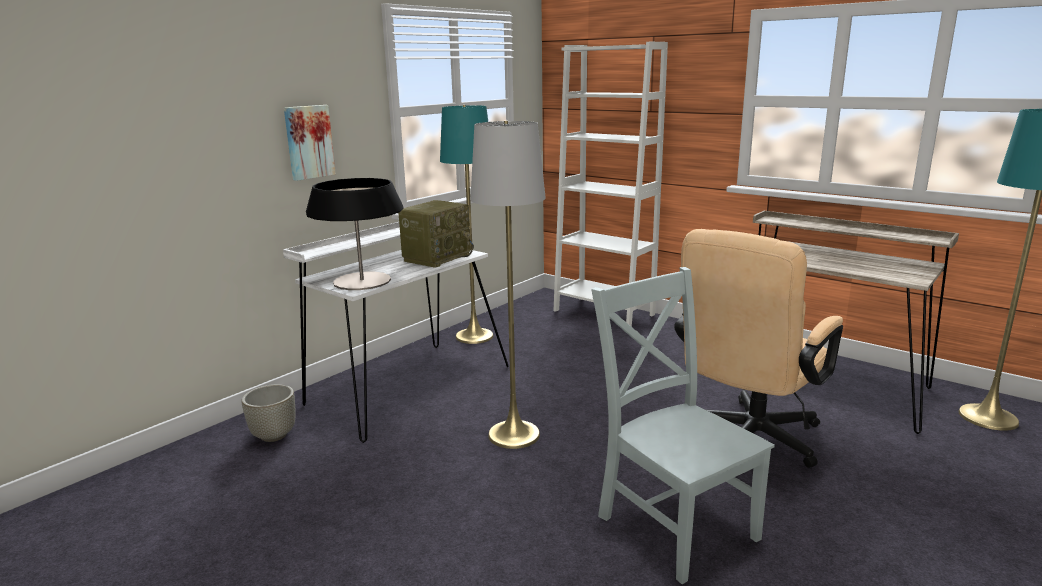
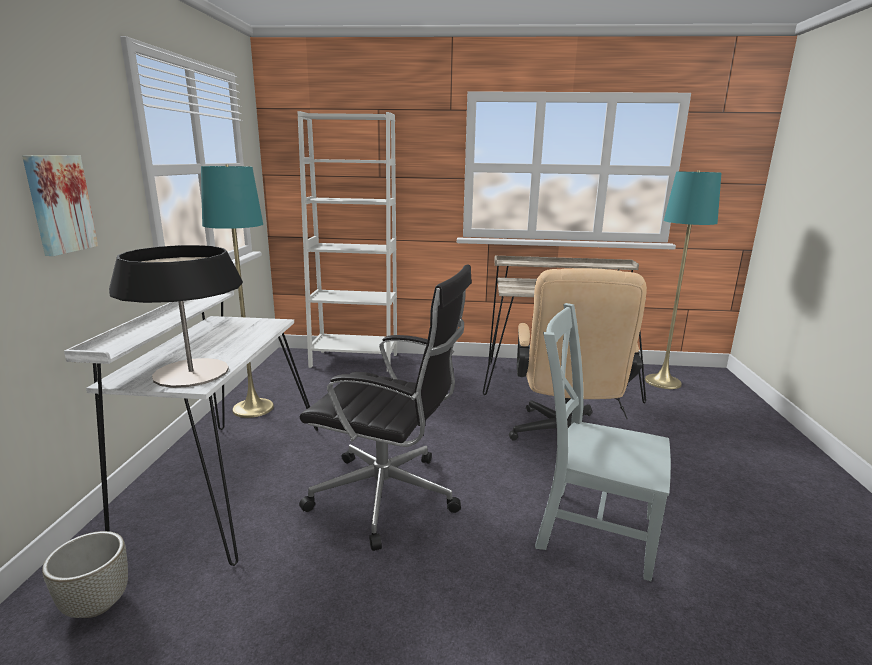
camera: 35 degrees left, 0 degrees up
radio [398,200,474,268] -> none
grey floor lamp [470,121,546,449] -> black office chair [299,264,472,551]

